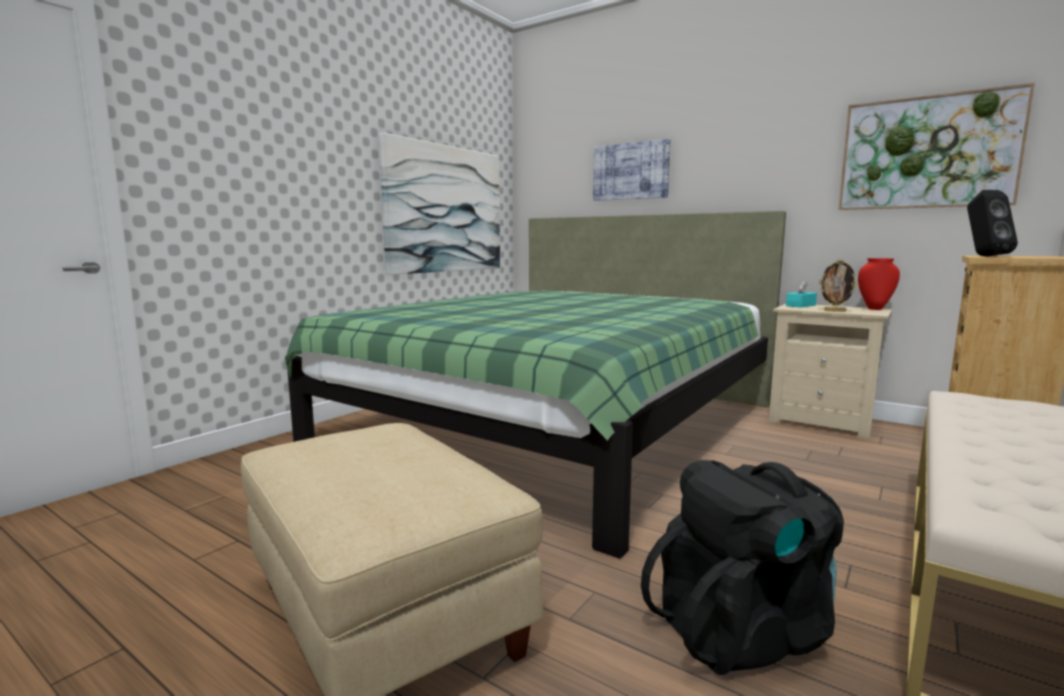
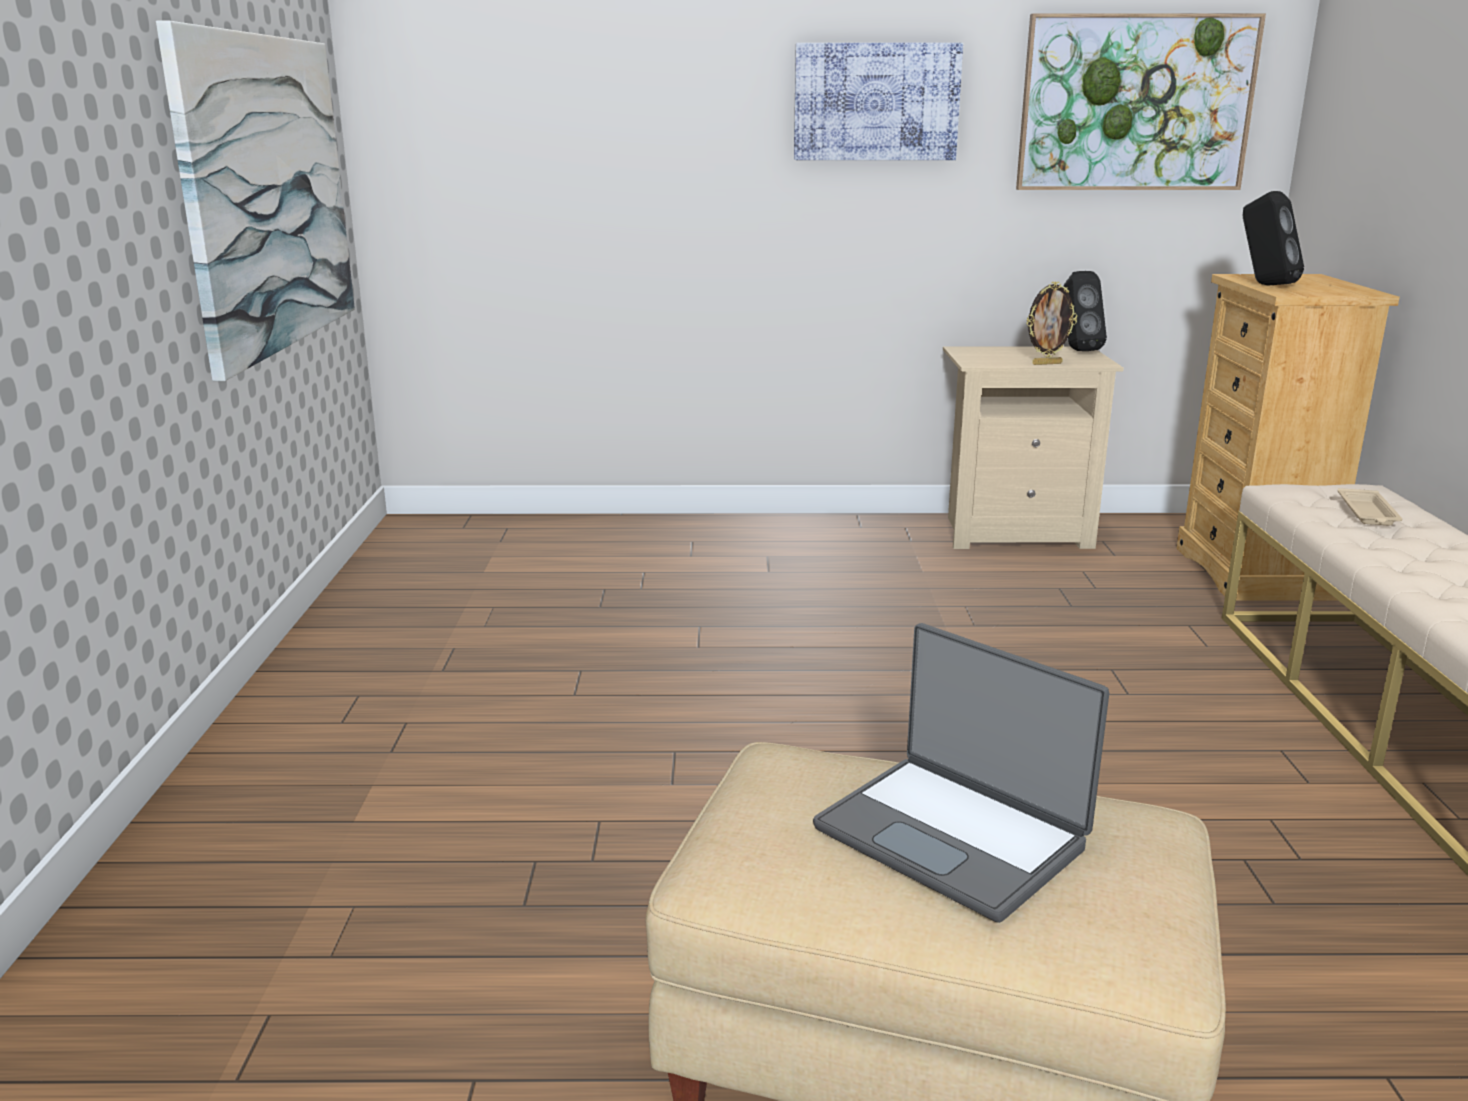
camera: 35 degrees left, 10 degrees up
green bed [285,211,786,559] -> none
picture [593,139,670,201] -> picture moved to [794,43,963,160]
black backpack [641,460,844,675] -> none
turquoise tissue box [786,281,817,308] -> none
red vase [858,258,900,310] -> black speaker [1063,271,1107,351]
none -> laptop [813,623,1109,923]
none -> beige tray [1338,488,1403,526]

